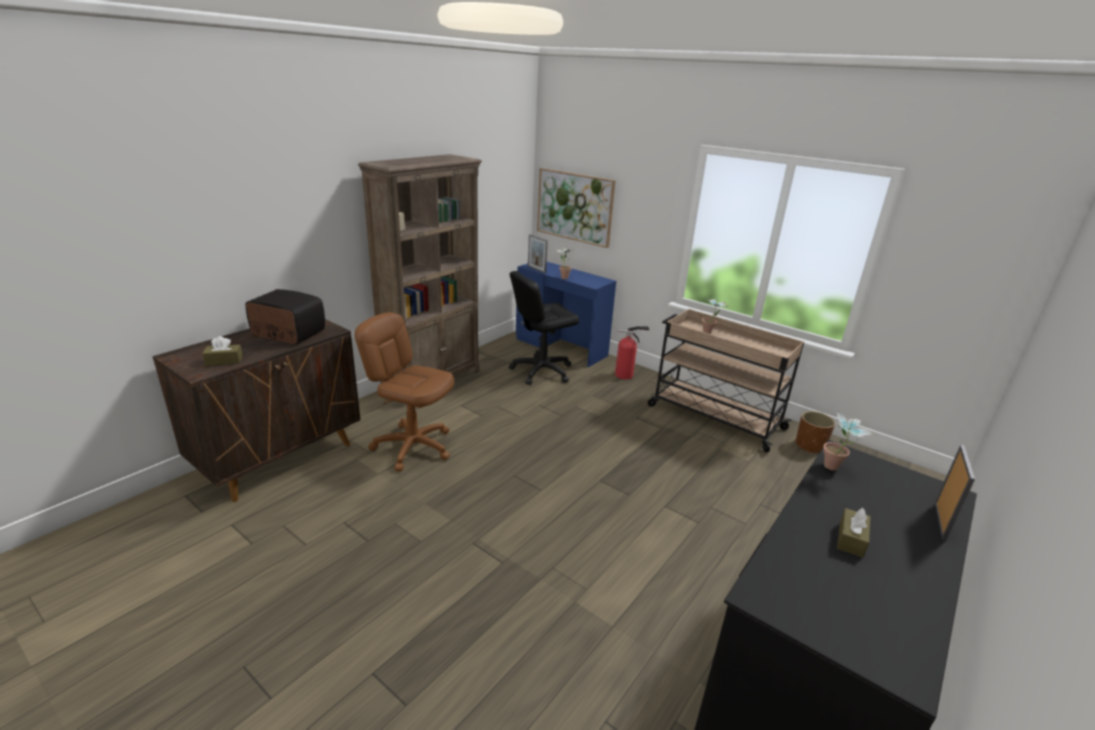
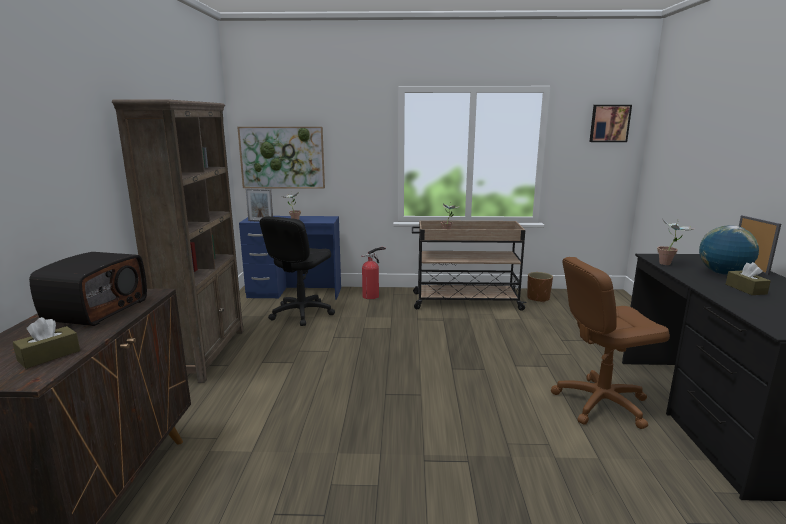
camera: 35 degrees left, 10 degrees down
radio [245,289,325,345] -> radio turned 120 degrees clockwise [29,252,147,326]
brown office chair [355,312,454,472] -> brown office chair moved to [551,257,670,429]
none -> picture [589,105,632,142]
none -> globe [699,225,759,275]

